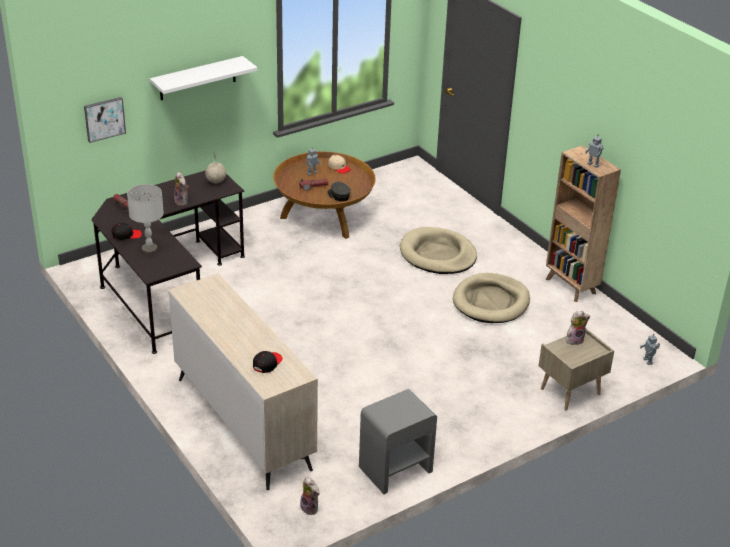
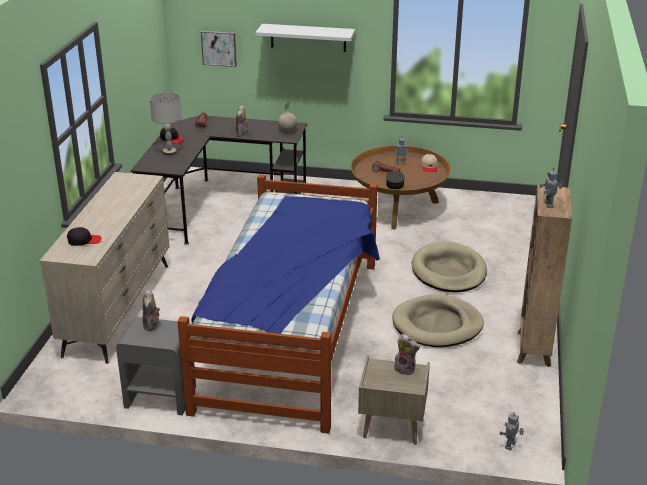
camera: 45 degrees right, 5 degrees down
plush toy [300,477,320,515] -> plush toy moved to [142,289,160,331]
none -> bed [177,174,380,434]

